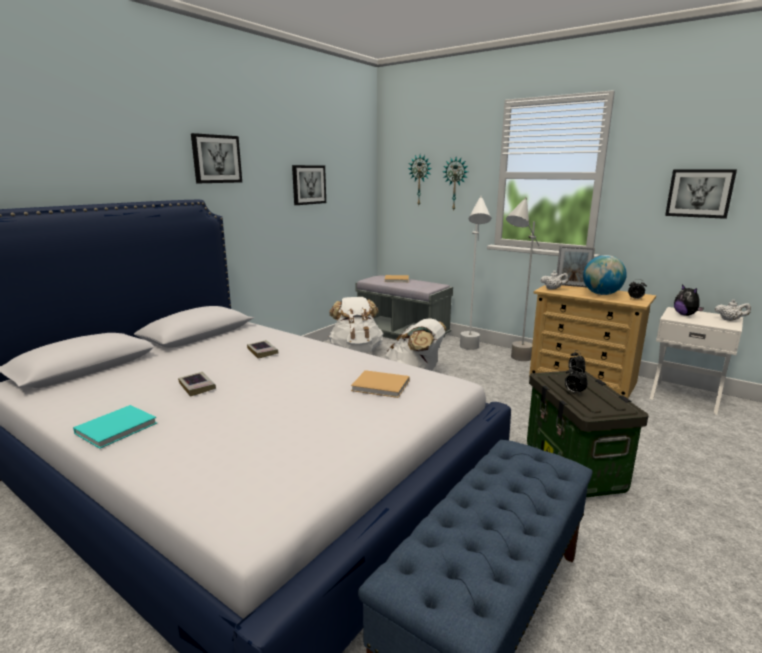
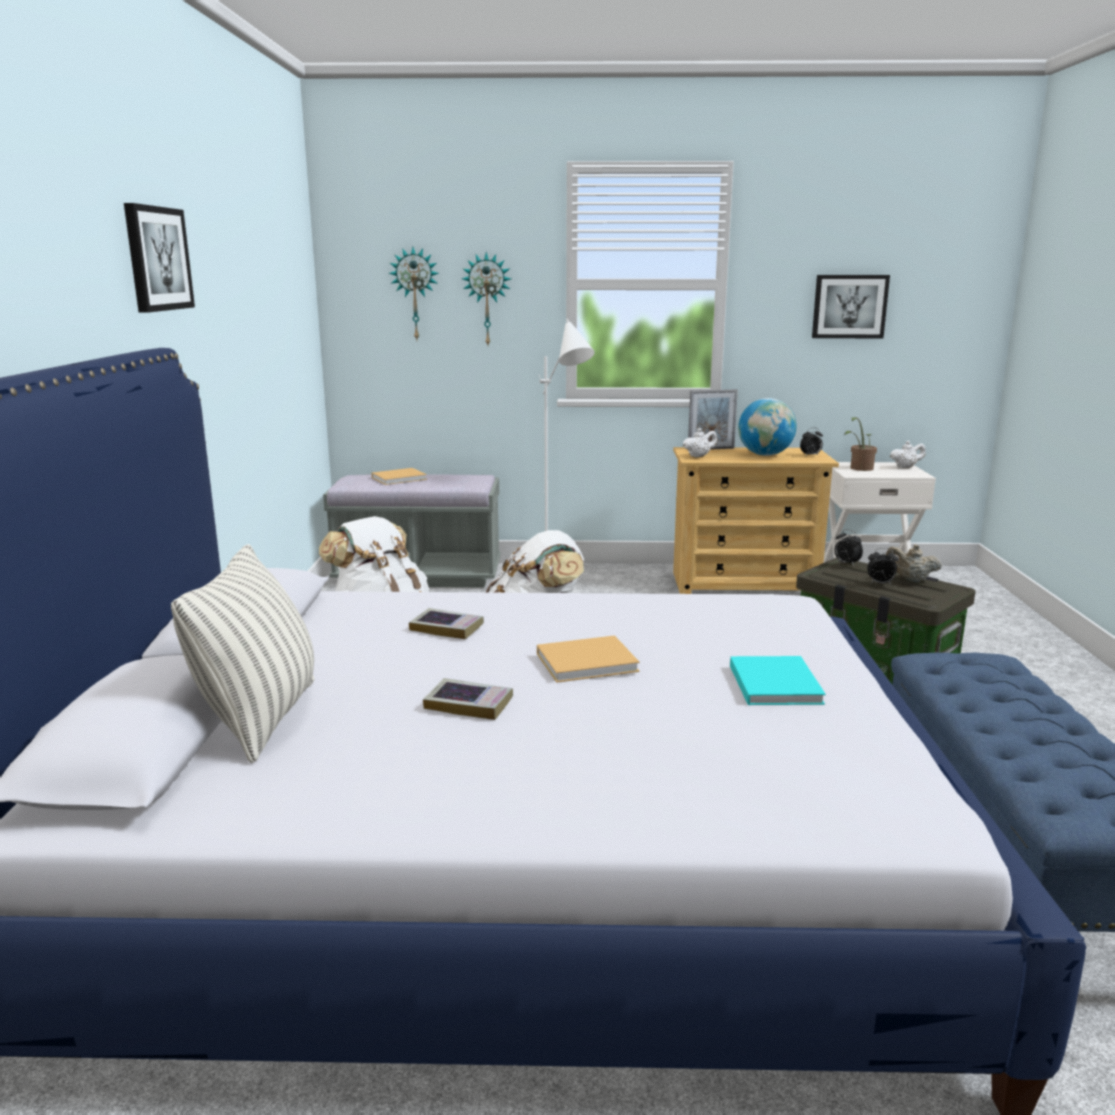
camera: 35 degrees left, 0 degrees up
turquoise book [73,405,157,449] -> turquoise book moved to [730,656,826,705]
picture [292,165,326,205] -> none
beige book [351,370,410,398] -> beige book moved to [537,635,640,683]
grey floor lamp [506,197,539,361] -> none
plush toy [674,284,704,316] -> potted plant [844,417,877,471]
none -> pillow [171,544,315,763]
none -> beige teapot [886,544,942,583]

